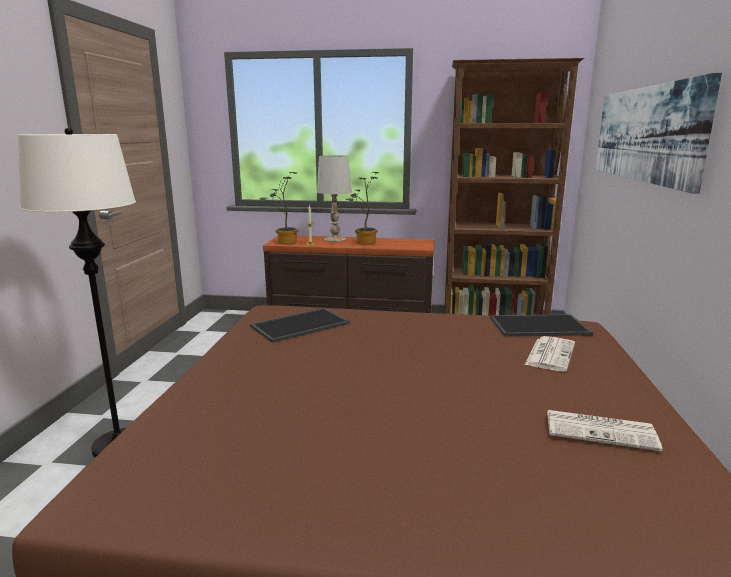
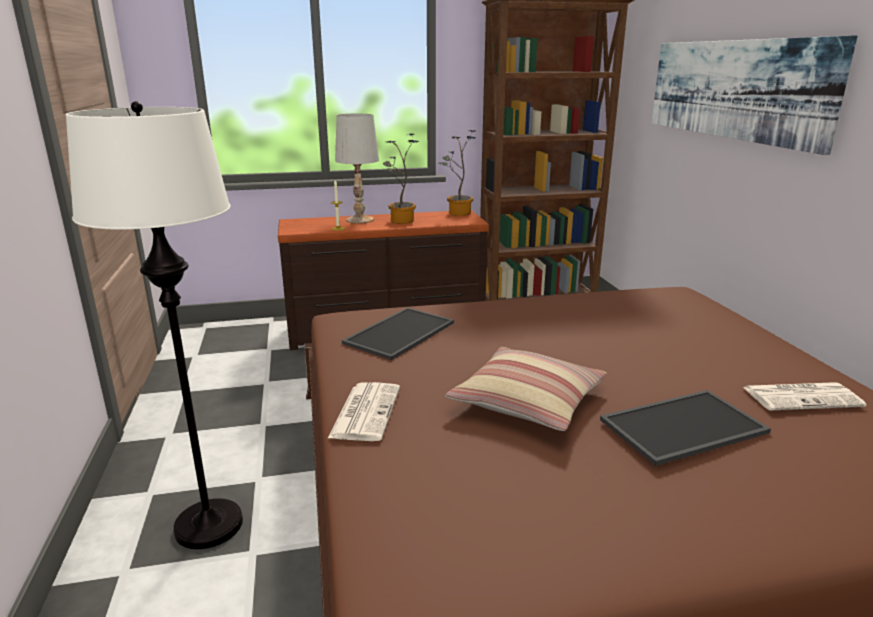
camera: 20 degrees left, 5 degrees up
potted plant [259,172,298,245] -> potted plant moved to [439,130,475,216]
tray [490,314,593,337] -> tray moved to [600,390,771,466]
newspaper [525,336,575,372] -> newspaper moved to [328,382,400,441]
none -> pillow [445,347,607,431]

